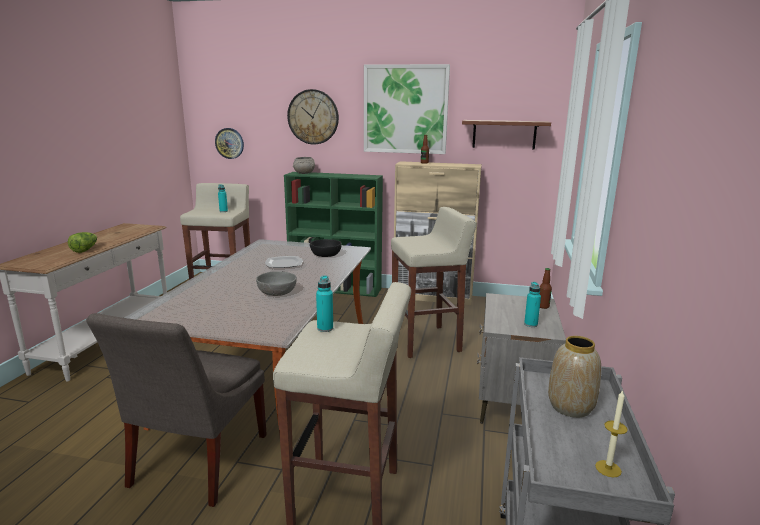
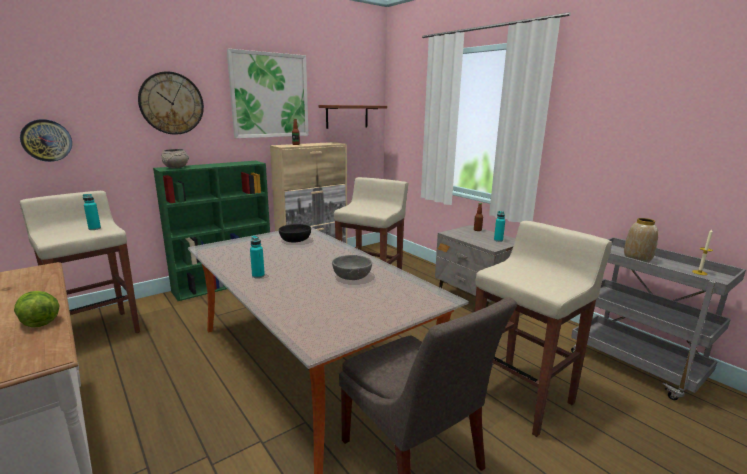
camera: 50 degrees left, 0 degrees up
plate [265,256,303,268] -> none
turquoise bottle [316,275,333,332] -> turquoise bottle moved to [250,236,265,278]

